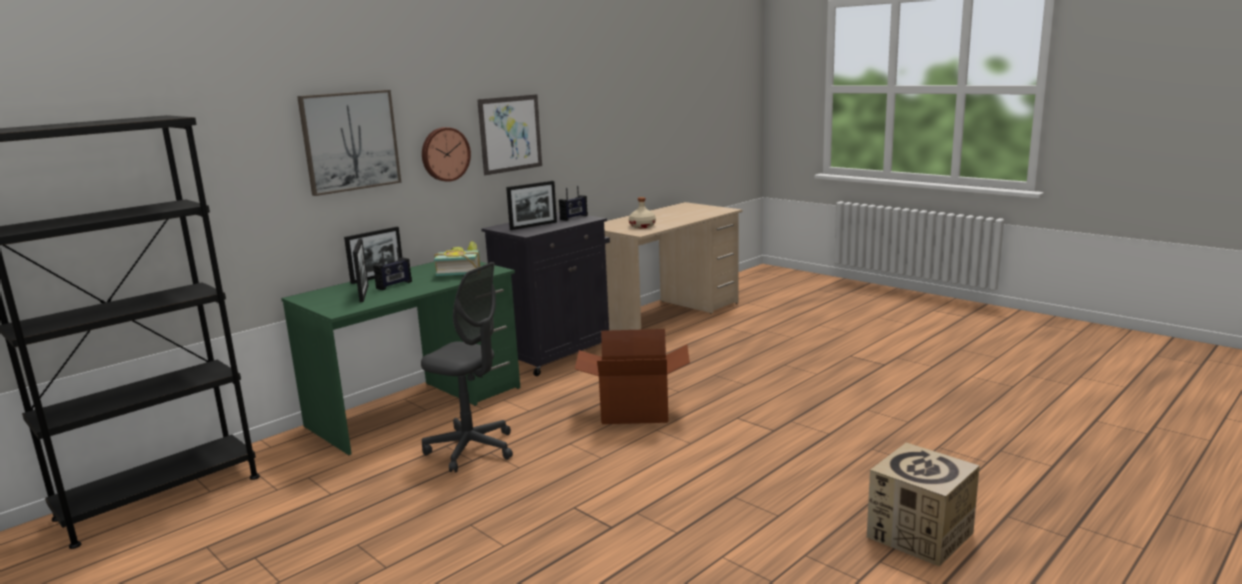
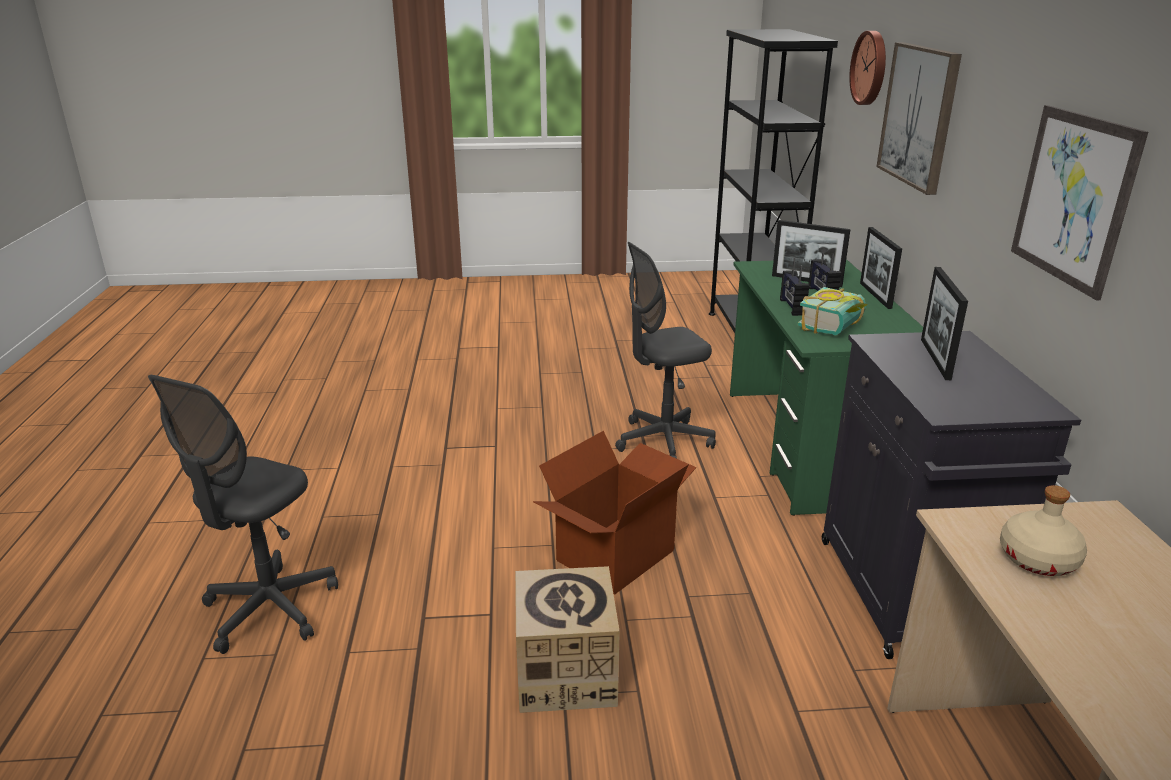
camera: 130 degrees right, 10 degrees up
wall clock [422,127,471,182] -> wall clock moved to [849,31,886,105]
radio [559,186,588,221] -> radio moved to [780,258,809,316]
cardboard box [867,442,980,567] -> cardboard box moved to [515,566,620,713]
none -> grey office chair [148,375,338,654]

